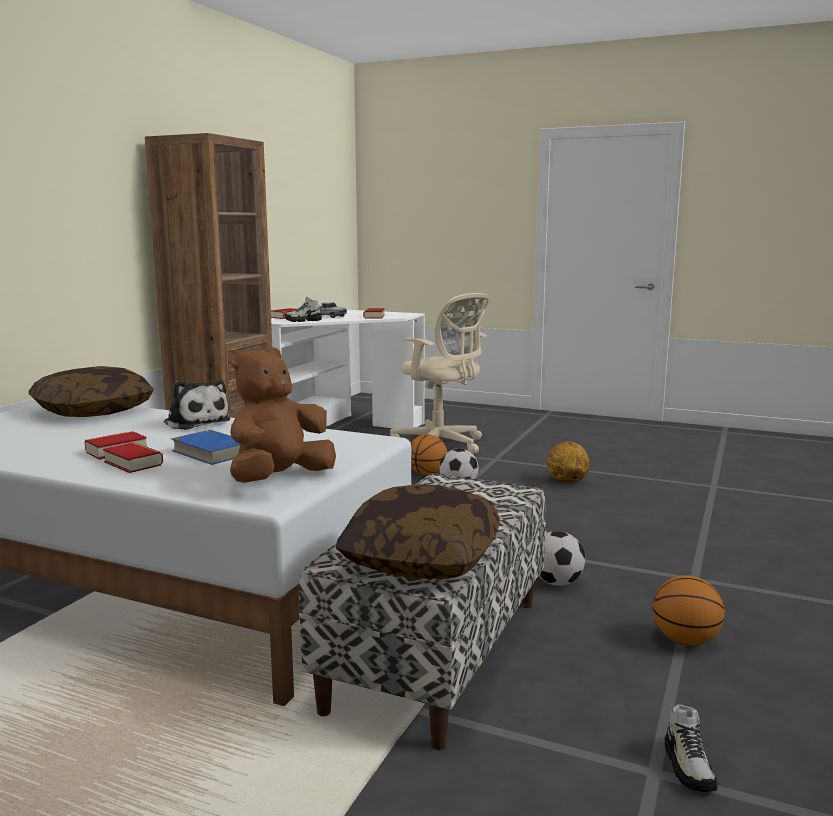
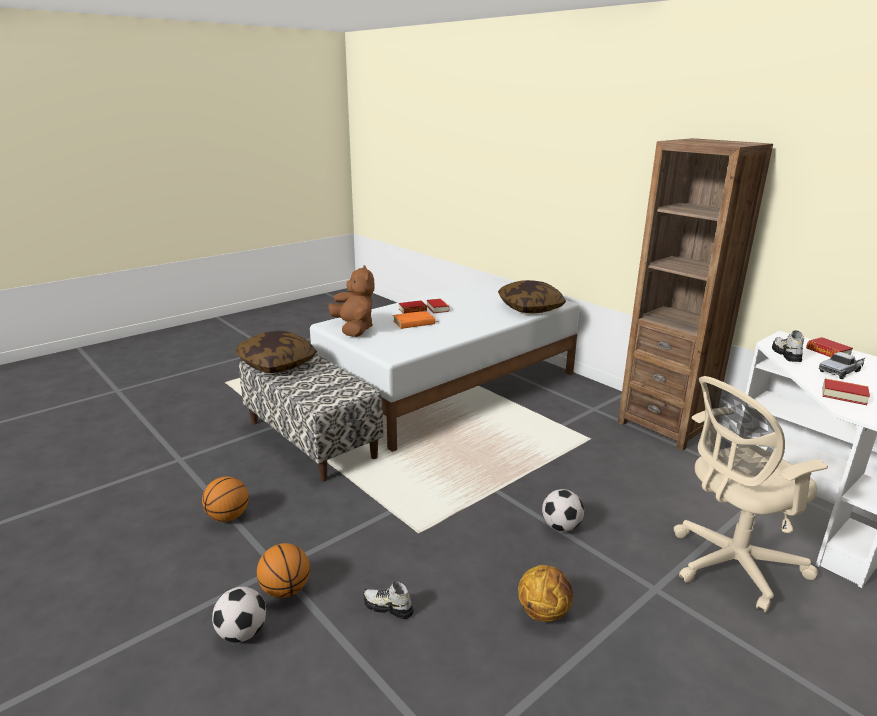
camera: 115 degrees right, 10 degrees up
plush toy [164,380,230,430] -> none
blue book [171,430,240,465] -> orange book [393,311,439,329]
basketball [411,434,447,475] -> basketball moved to [257,543,310,598]
football [538,531,585,586] -> football moved to [212,587,266,643]
shoe [665,705,717,792] -> shoe moved to [363,581,414,619]

